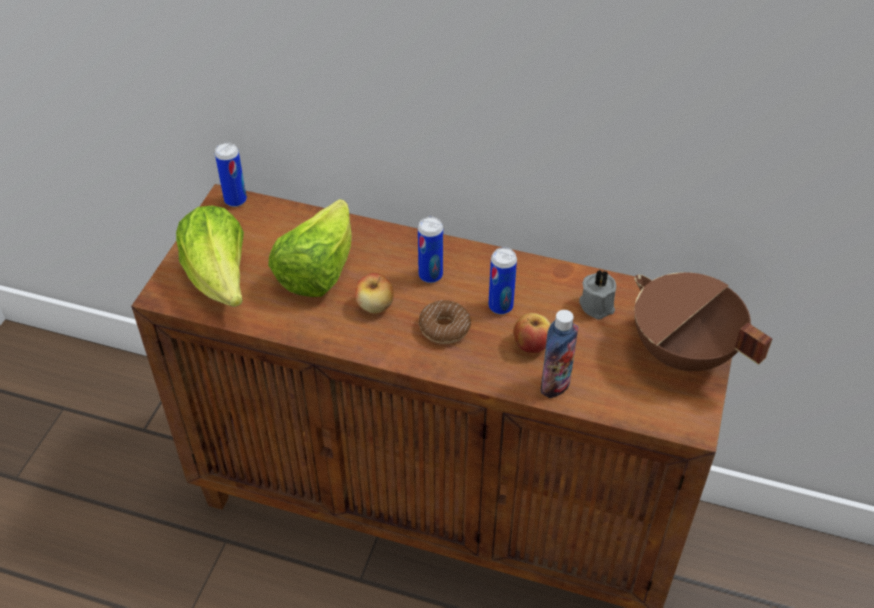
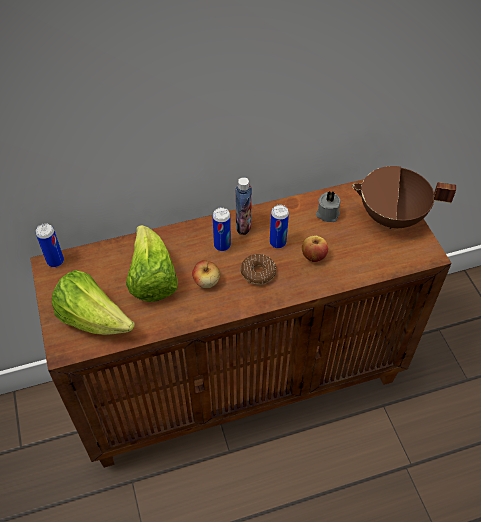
camera: 35 degrees left, 5 degrees up
bottle [541,310,578,398] -> bottle moved to [236,177,252,235]

